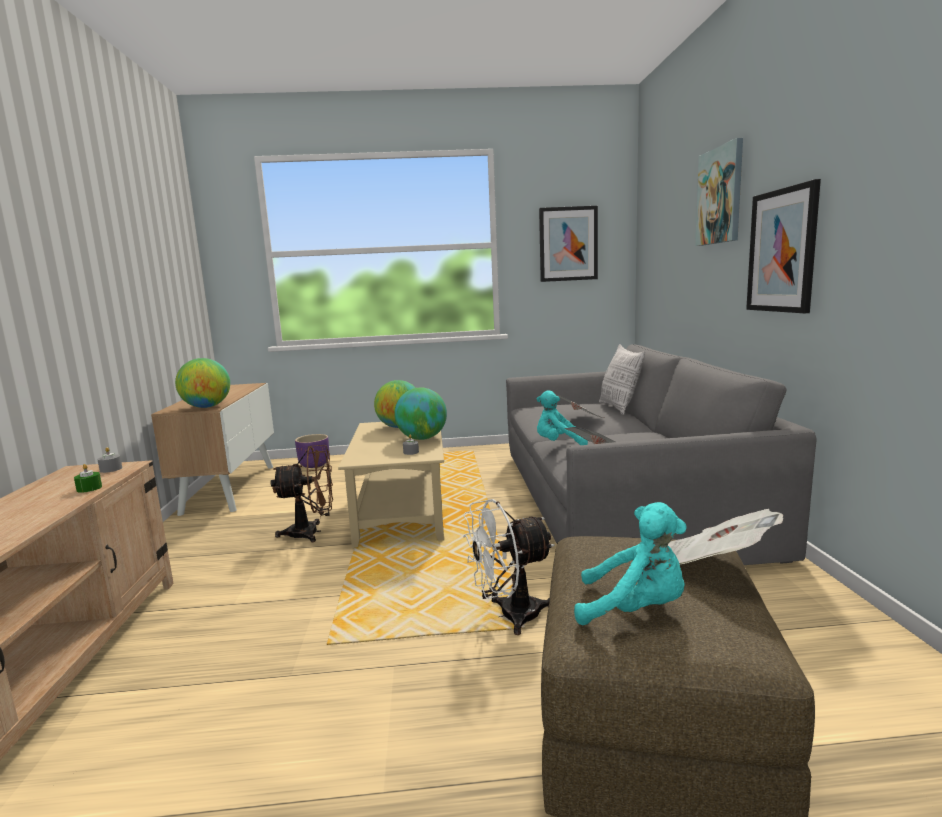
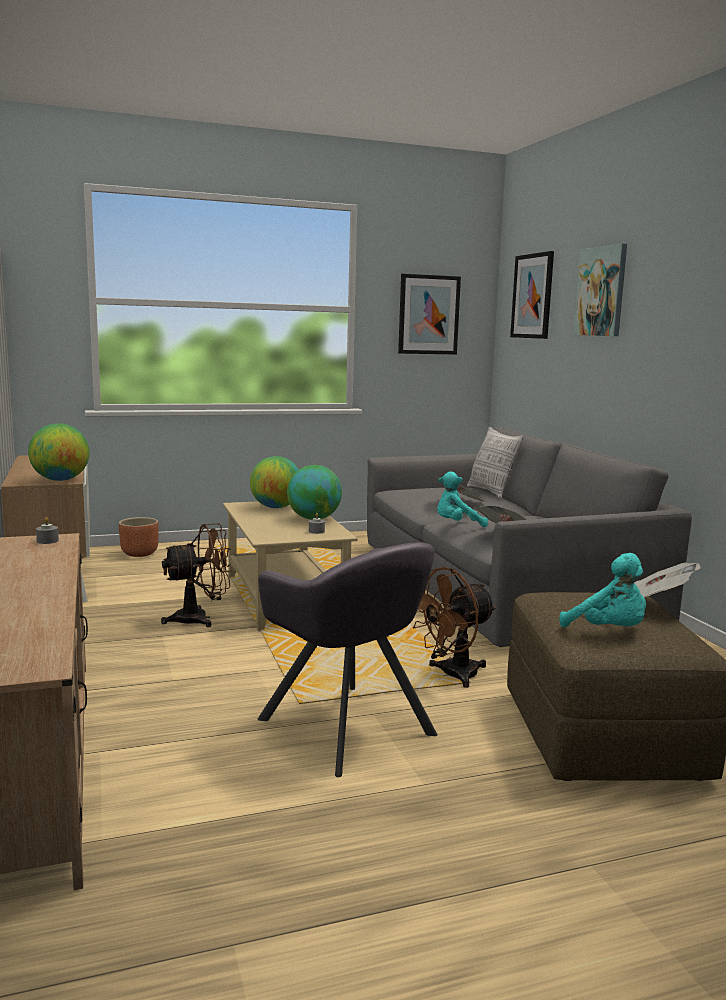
camera: 15 degrees left, 0 degrees up
green candle [74,464,102,493] -> none
purple planter [295,434,329,468] -> brown planter [119,517,159,557]
white fan [463,499,554,635] -> brown fan [413,567,496,688]
turquoise plush toy [574,502,687,625] -> turquoise plush toy turned 45 degrees clockwise [559,553,646,627]
picture [746,179,821,313] -> picture moved to [510,251,554,339]
none -> grey armchair [257,542,438,777]

